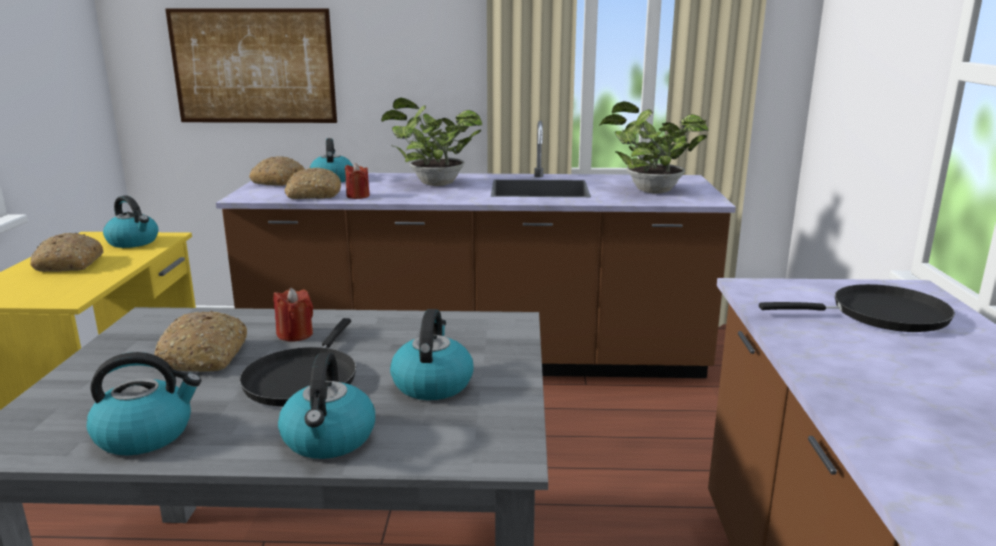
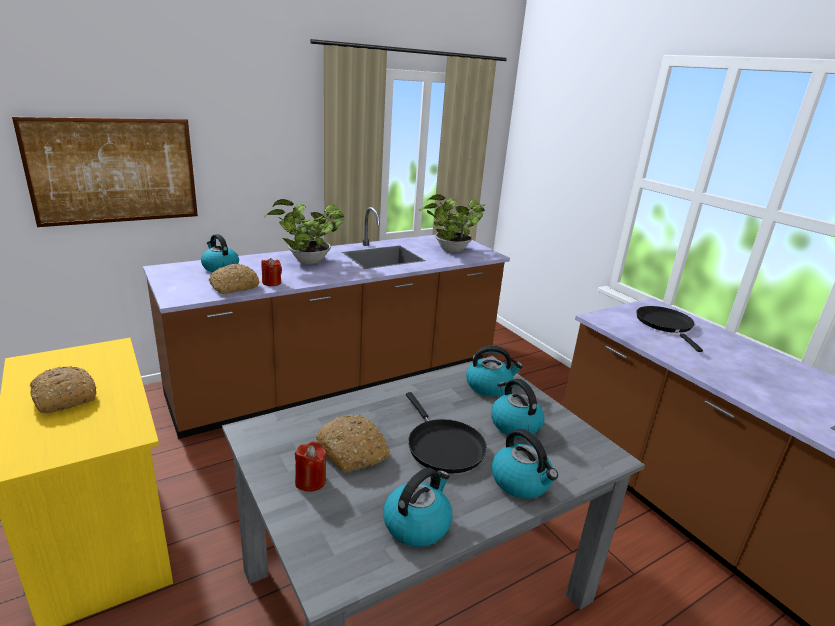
camera: 35 degrees left, 5 degrees up
kettle [103,195,158,248] -> kettle moved to [466,346,523,396]
bread [249,156,305,186] -> none
red candle [274,288,313,341] -> red candle moved to [295,441,327,492]
black frying pan [759,284,955,332] -> black frying pan turned 60 degrees counterclockwise [637,306,703,352]

